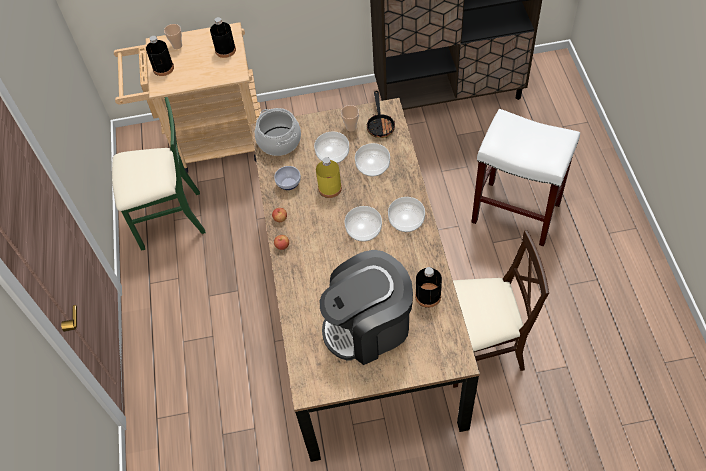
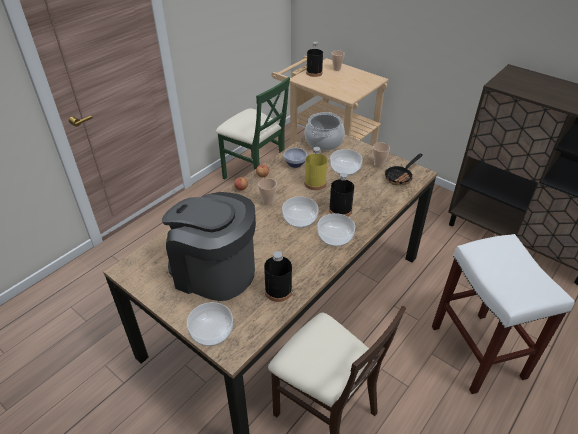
camera: 45 degrees right, 15 degrees down
black bottle [210,17,236,58] -> black bottle moved to [329,173,354,217]
bowl [355,143,390,176] -> bowl moved to [187,302,233,346]
none -> cup [258,178,277,206]

